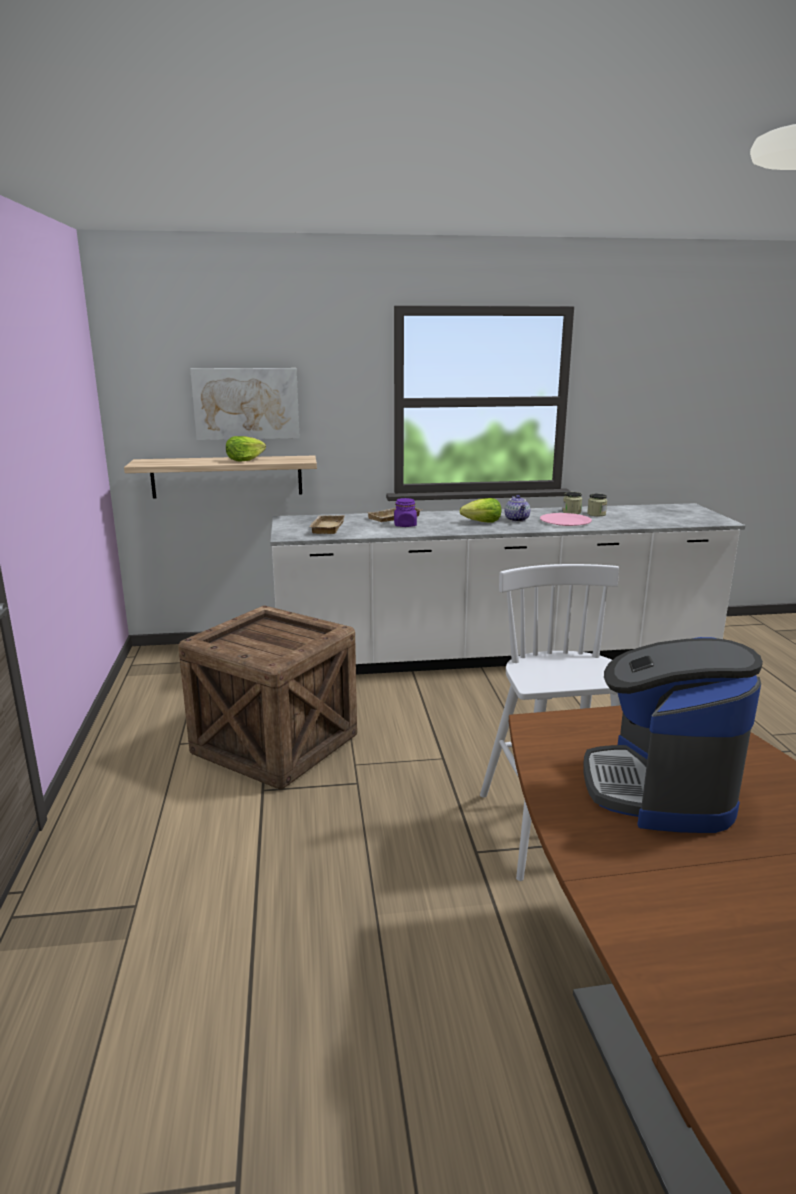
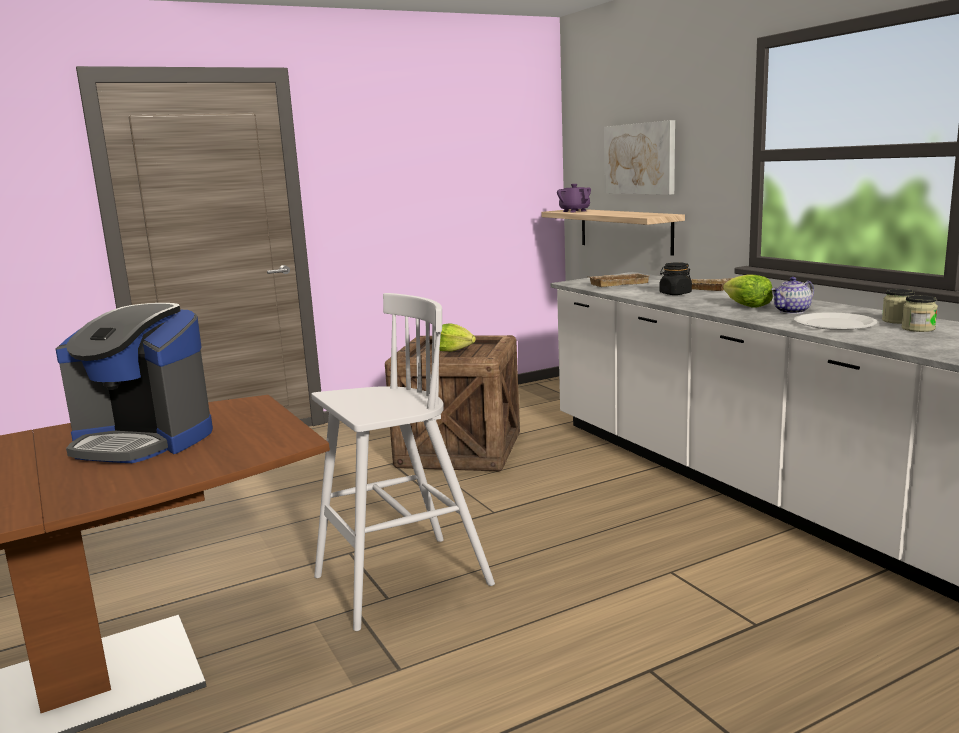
camera: 70 degrees right, 5 degrees down
lettuce [226,436,266,461] -> lettuce moved to [439,324,476,352]
purple jar [394,498,417,527] -> black jar [659,262,692,295]
pink plate [540,513,592,526] -> white plate [794,312,877,330]
coffee machine [583,637,763,833] -> coffee machine turned 150 degrees counterclockwise [56,303,213,463]
none -> purple teapot [557,184,591,212]

